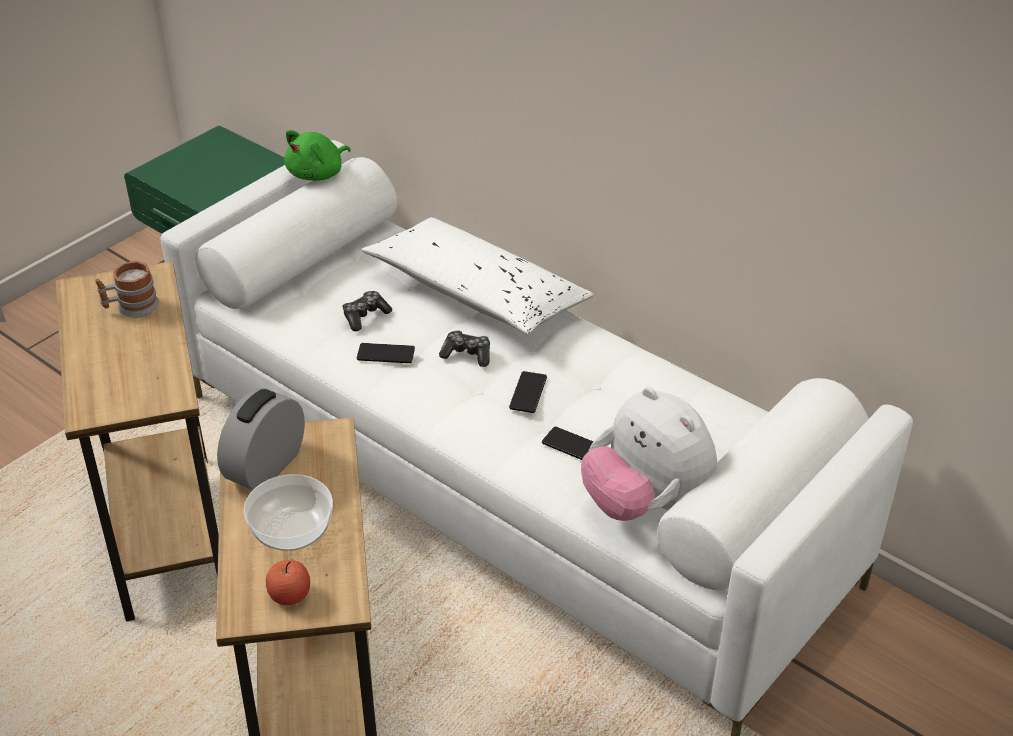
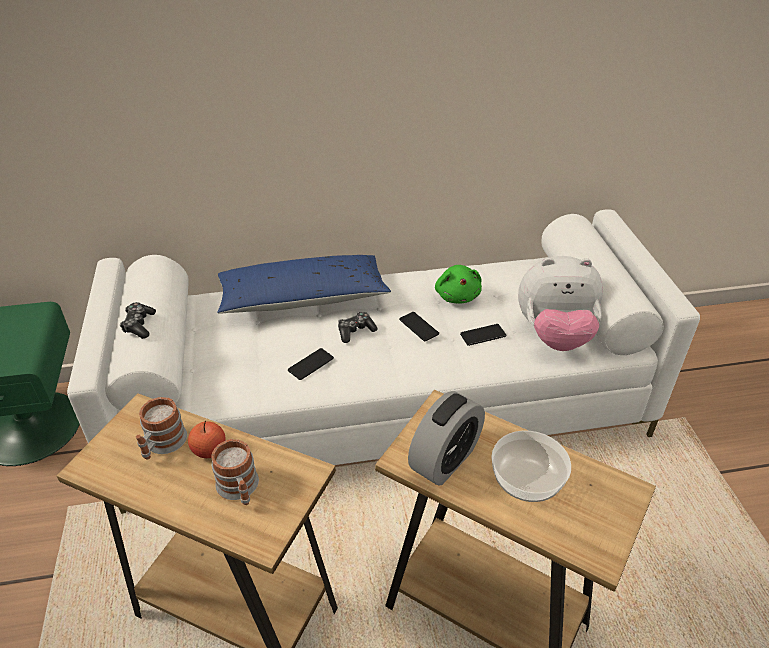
camera: 50 degrees left, 0 degrees up
alarm clock [217,388,305,490] -> alarm clock turned 120 degrees counterclockwise [408,391,485,486]
apple [266,560,310,605] -> apple moved to [188,421,226,458]
green plush toy [284,130,350,181] -> green plush toy moved to [435,265,482,304]
game controller [342,291,392,331] -> game controller moved to [120,302,156,339]
white pillow [361,217,594,334] -> blue pillow [217,255,391,314]
none -> mug [212,439,259,505]

